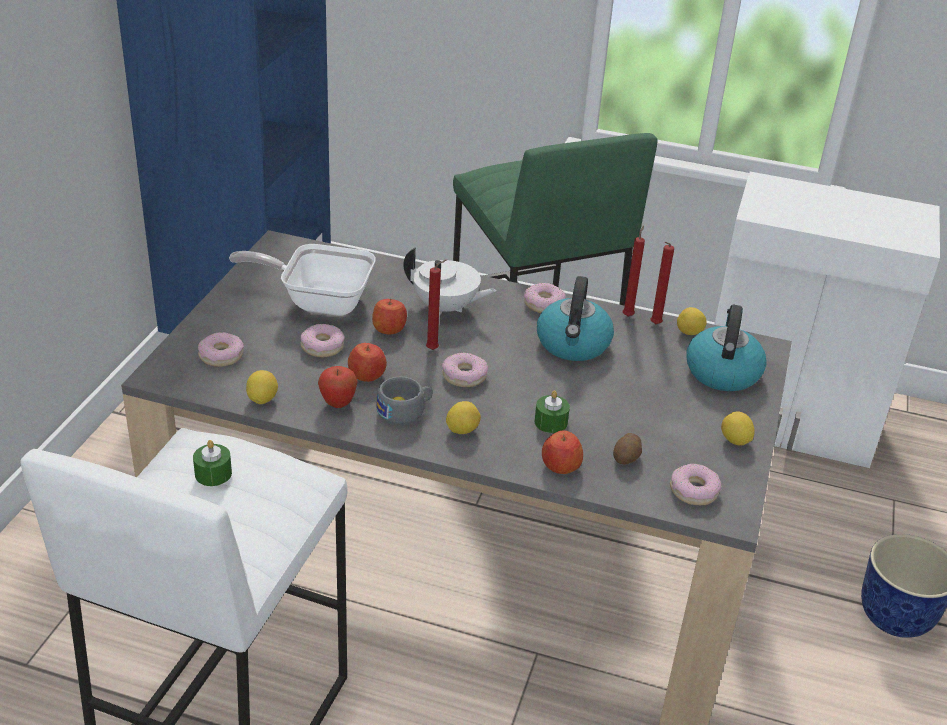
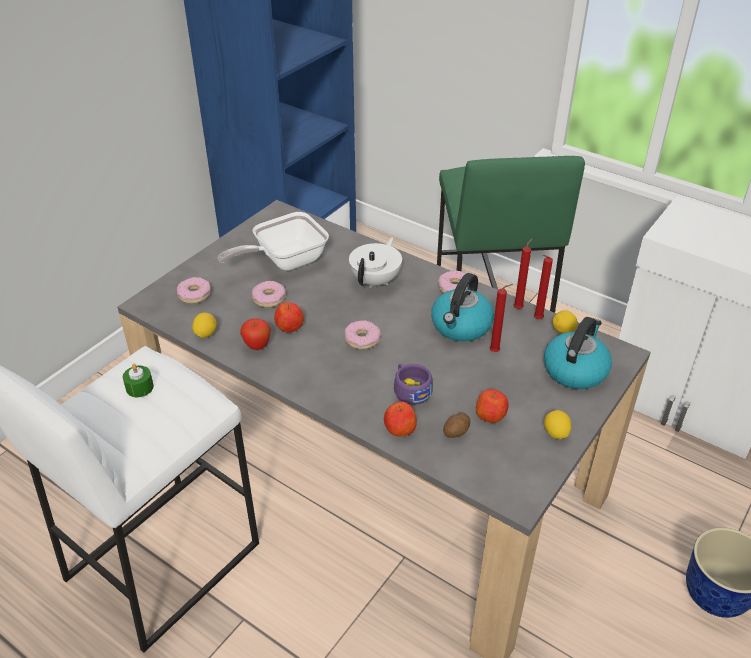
camera: 20 degrees right, 5 degrees up
frying pan [229,244,376,316] -> frying pan turned 60 degrees counterclockwise [218,212,329,271]
apple [372,299,407,334] -> apple moved to [476,389,509,423]
grey cup [376,377,433,426] -> none
white teapot [403,247,497,316] -> white teapot turned 105 degrees counterclockwise [349,237,402,288]
red candle [426,259,447,350] -> red candle moved to [490,284,513,352]
lemon [446,401,481,434] -> none
green candle [535,390,570,433] -> purple cup [394,364,433,405]
donut [670,464,721,505] -> none

